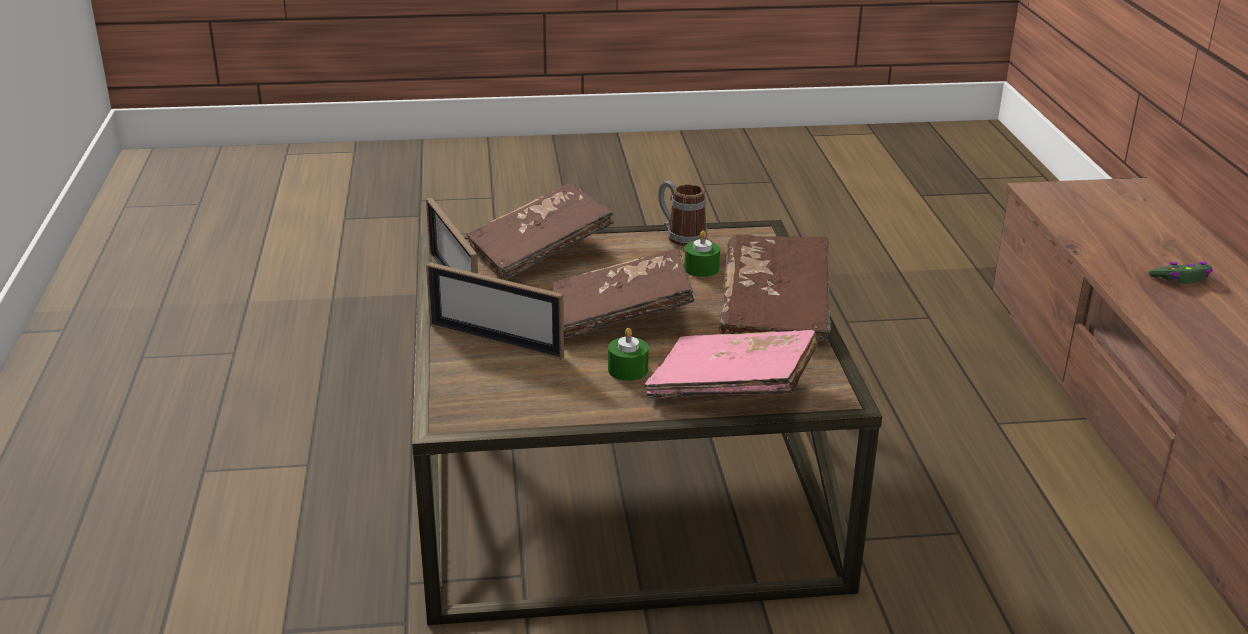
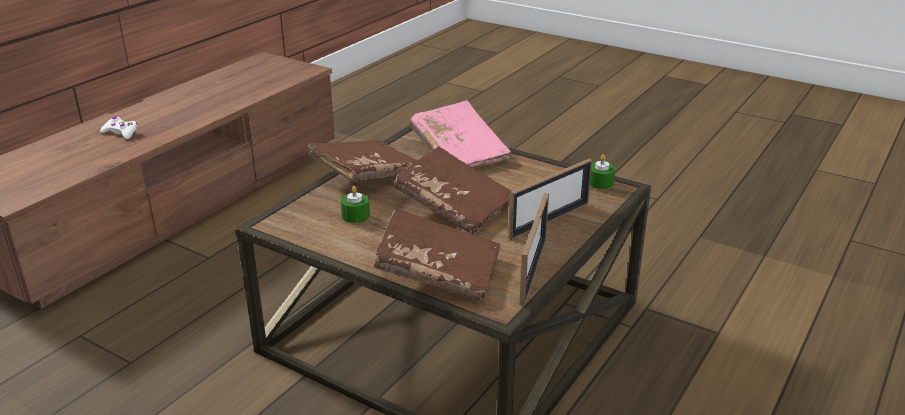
camera: 140 degrees left, 0 degrees up
picture frame [426,262,564,359] -> picture frame turned 75 degrees clockwise [508,159,592,240]
green candle [608,328,649,381] -> green candle moved to [590,155,615,189]
mug [658,181,707,246] -> none
green game controller [1149,262,1213,284] -> white game controller [100,116,137,139]

